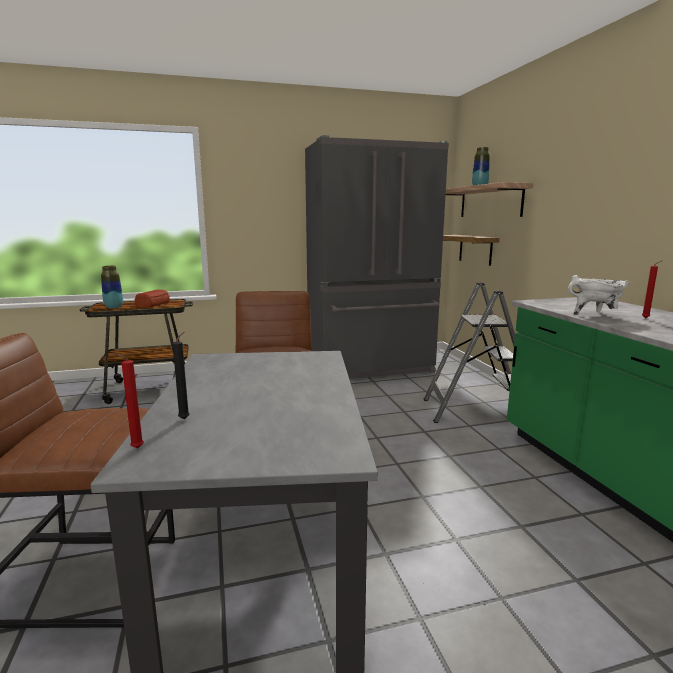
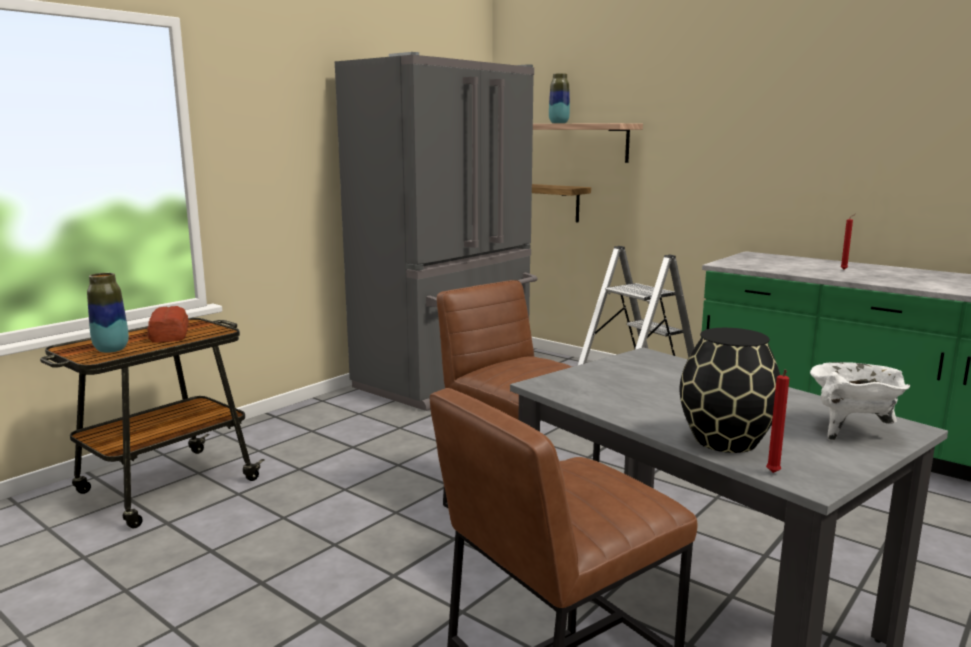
camera: 35 degrees left, 0 degrees up
black candle [173,332,189,419] -> black vase [680,328,780,453]
white cooking pot [568,275,630,315] -> white cooking pot moved to [810,362,910,441]

